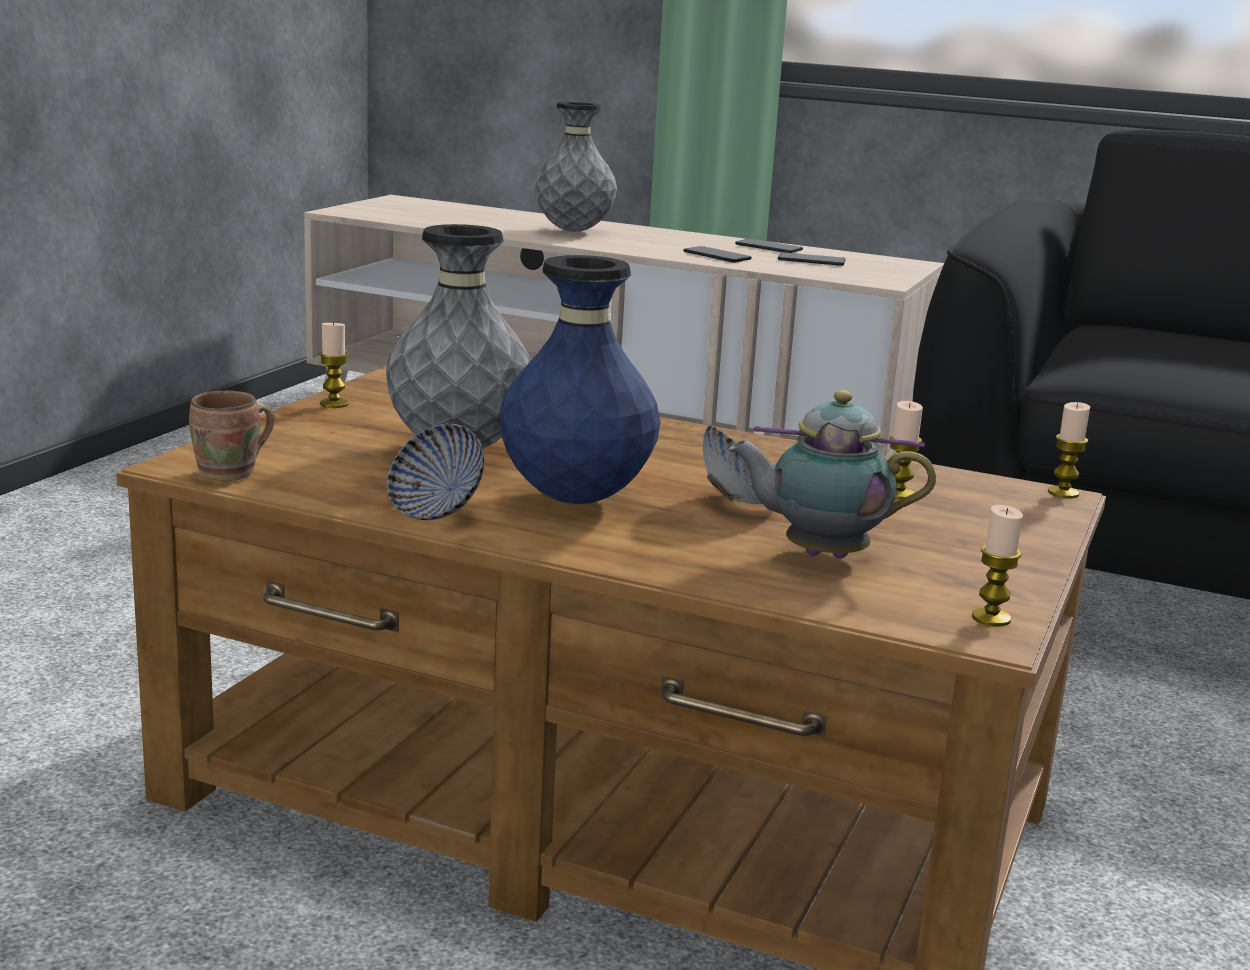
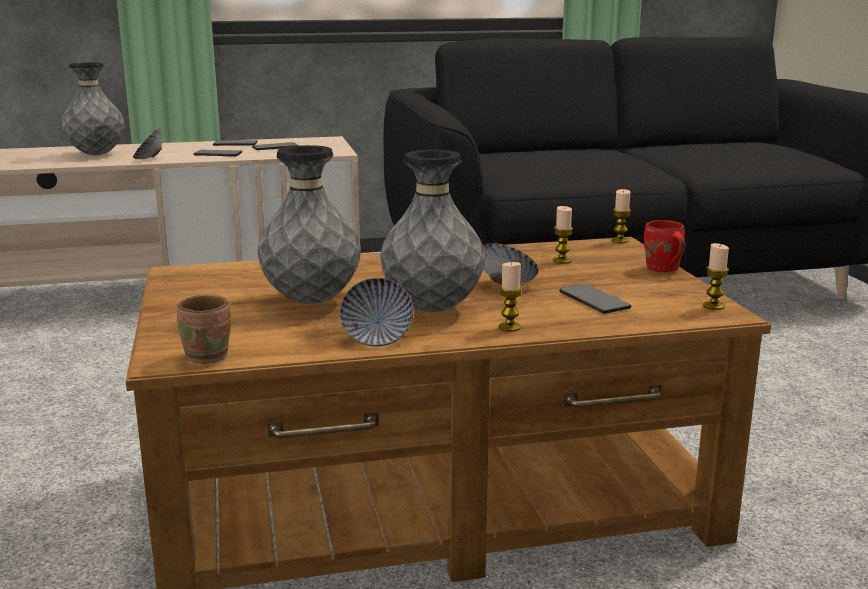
camera: 35 degrees left, 0 degrees up
candle [319,321,348,408] -> candle moved to [499,262,523,332]
blue vase [500,255,661,504] -> grey vase [380,150,485,312]
teapot [729,390,936,558] -> phone [559,284,631,314]
none -> bowl [133,128,163,159]
none -> red mug [644,220,685,272]

